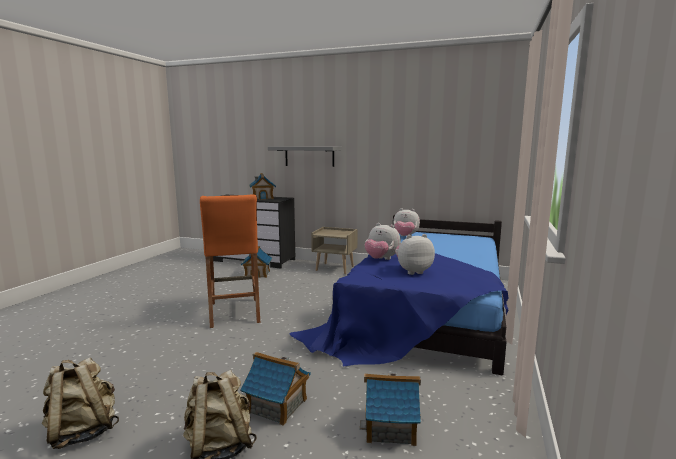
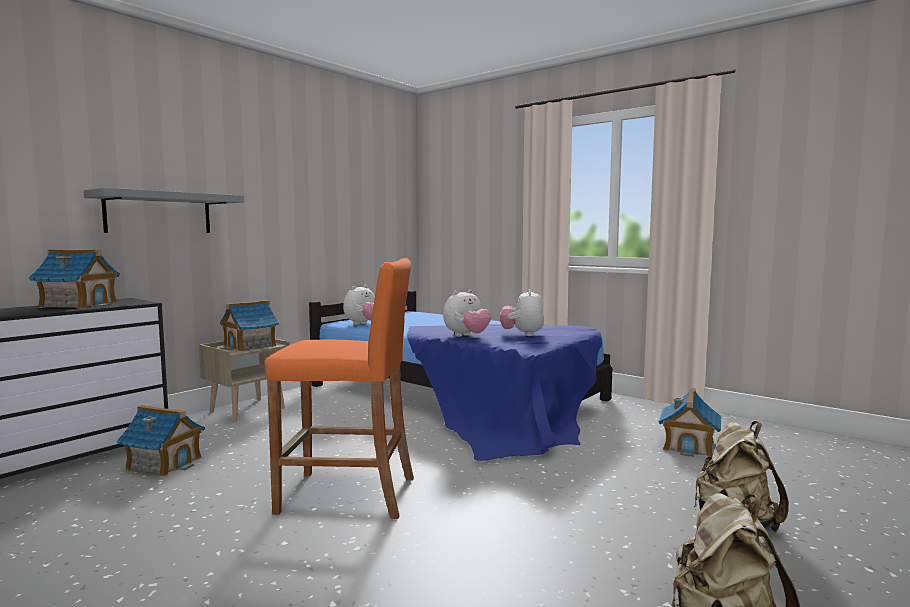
camera: 70 degrees left, 5 degrees down
toy house [240,352,311,426] -> toy house moved to [220,300,279,351]

